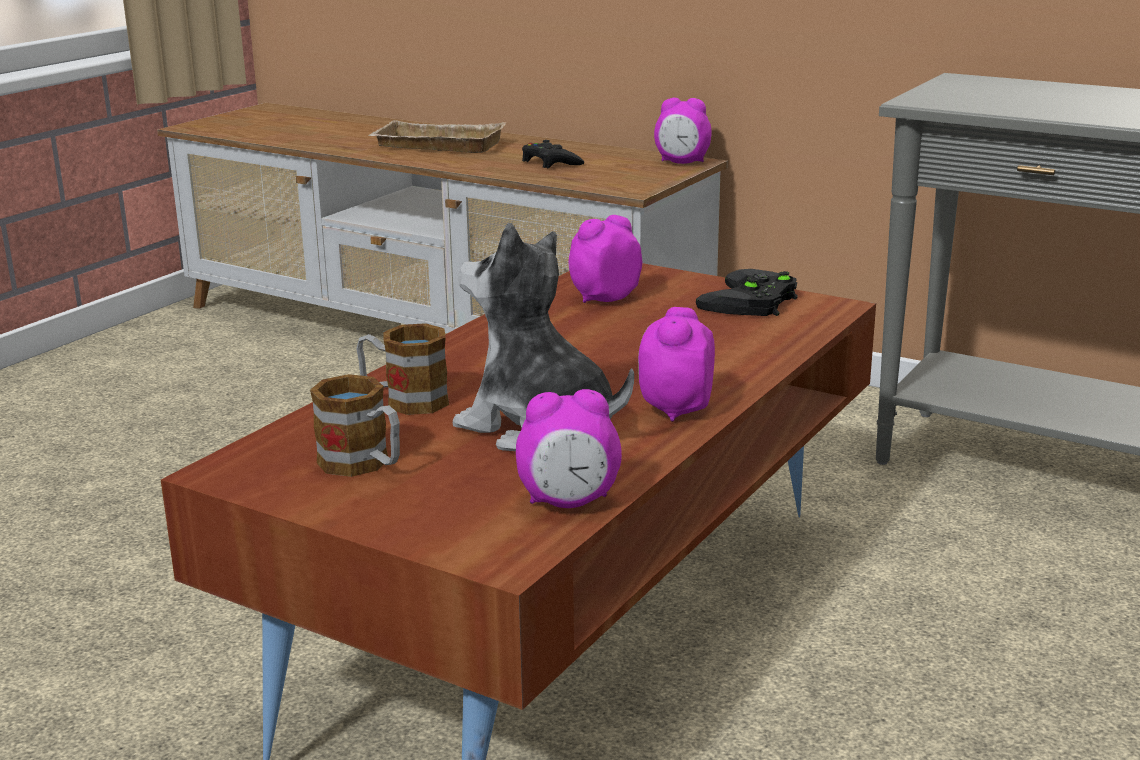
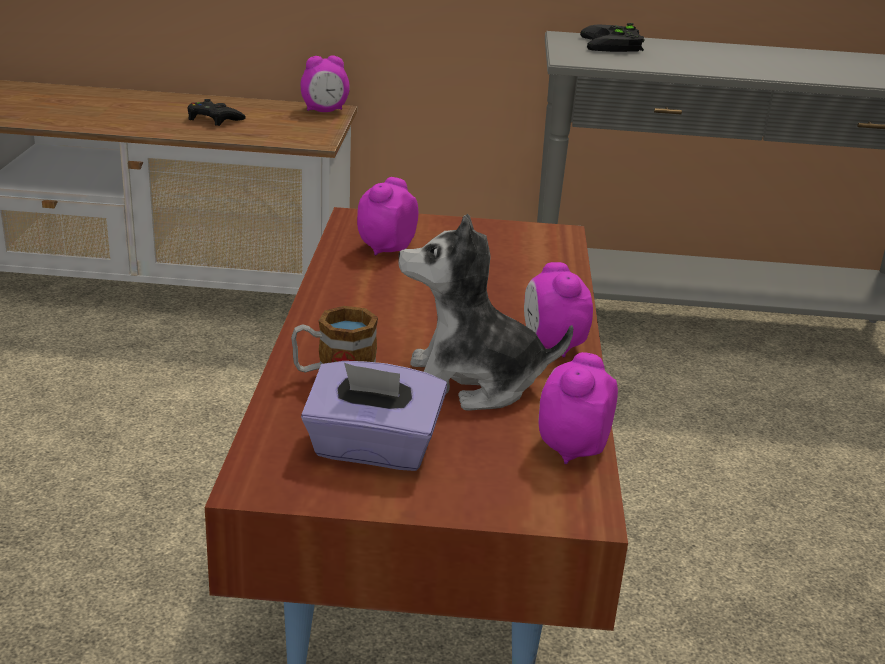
camera: 30 degrees left, 5 degrees up
mug [310,374,400,477] -> purple tissue box [301,361,447,471]
beige tray [368,120,507,153] -> none
alarm clock [516,389,622,508] -> alarm clock turned 150 degrees clockwise [539,352,618,464]
black game controller [696,269,798,316] -> black game controller moved to [580,23,645,52]

